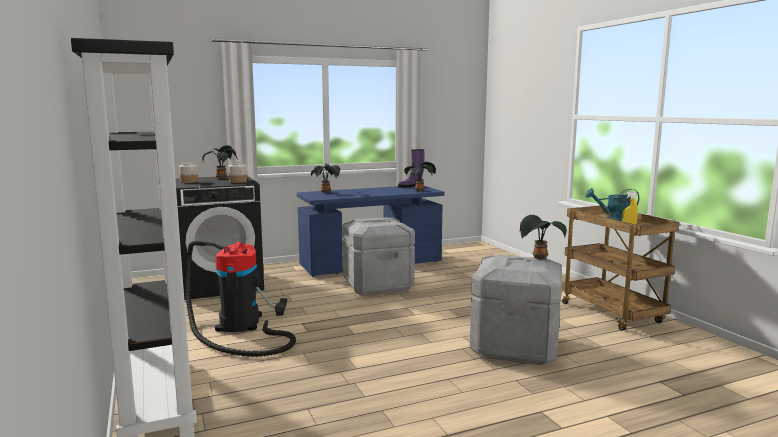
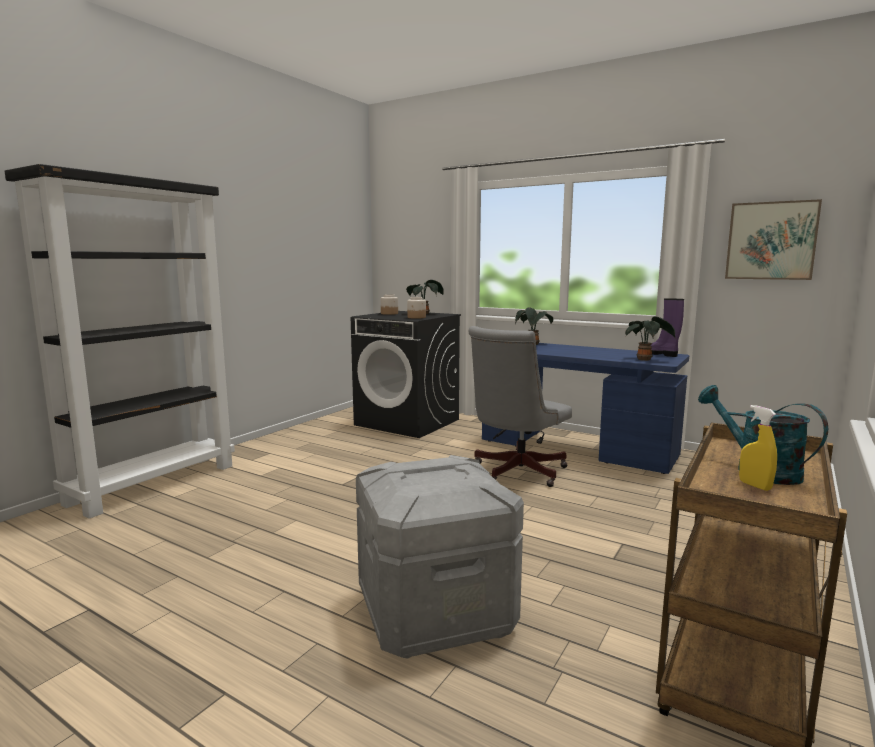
camera: 55 degrees right, 0 degrees up
vacuum cleaner [185,241,296,357] -> none
grey storage box [342,217,415,295] -> grey office chair [469,326,572,487]
potted plant [520,215,567,259] -> none
none -> picture [725,199,822,280]

